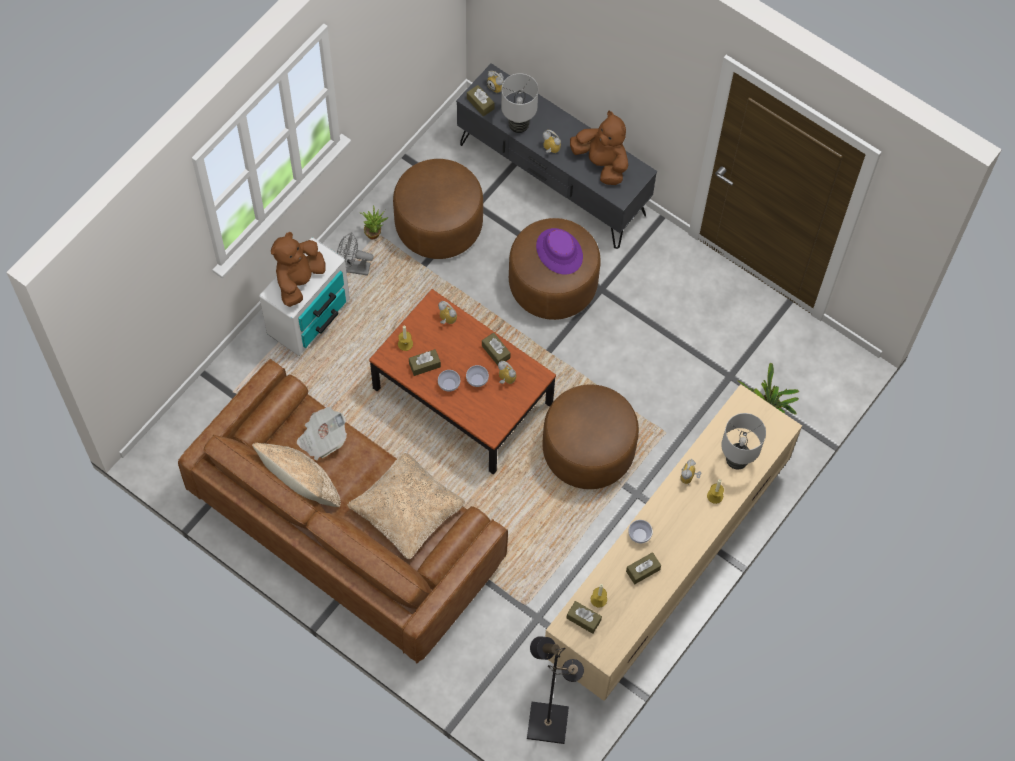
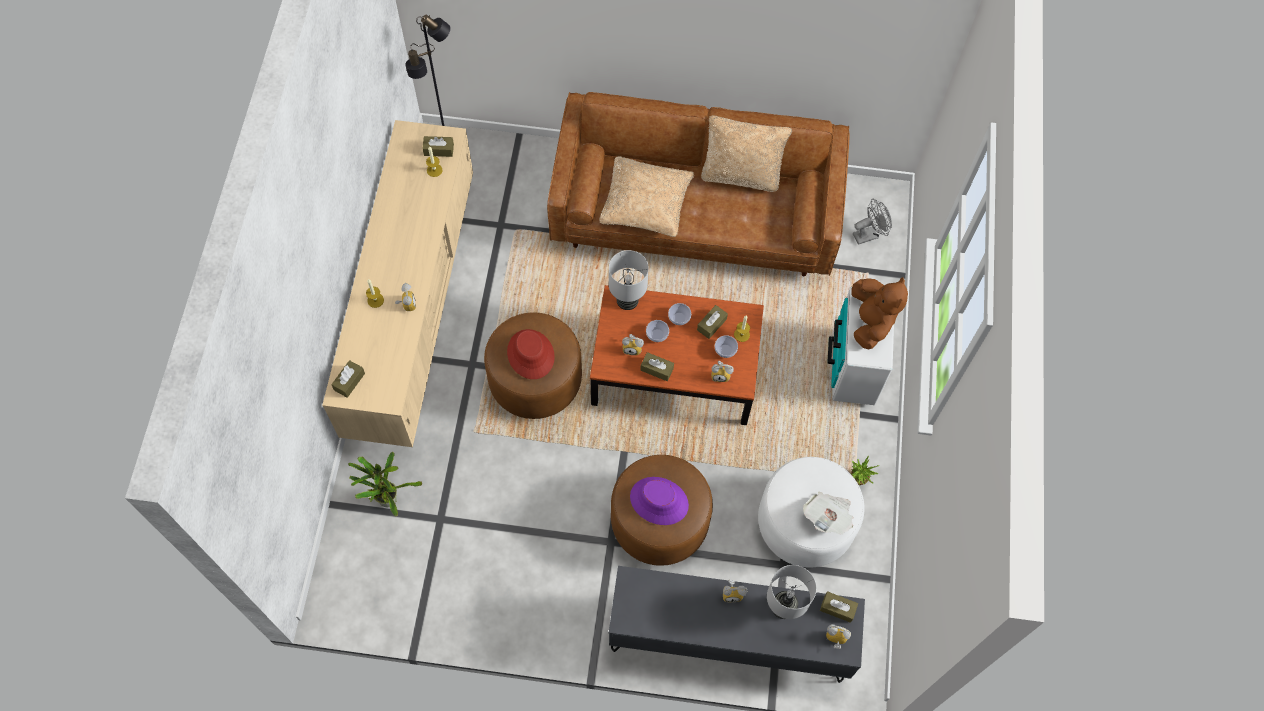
camera: 150 degrees right, 0 degrees up
newspaper [297,407,347,461] -> newspaper moved to [803,492,854,535]
grey fan [337,232,374,276] -> grey fan moved to [853,199,892,245]
brown ottoman [393,159,483,259] -> white ottoman [758,457,864,568]
brown plush toy [570,111,628,185] -> none
brown tissue box [626,552,661,584] -> brown tissue box moved to [331,360,365,398]
bowl [628,520,653,543] -> bowl moved to [715,335,738,358]
grey table lamp [721,413,766,469] -> grey table lamp moved to [609,250,649,310]
none -> red hat [507,329,555,379]

